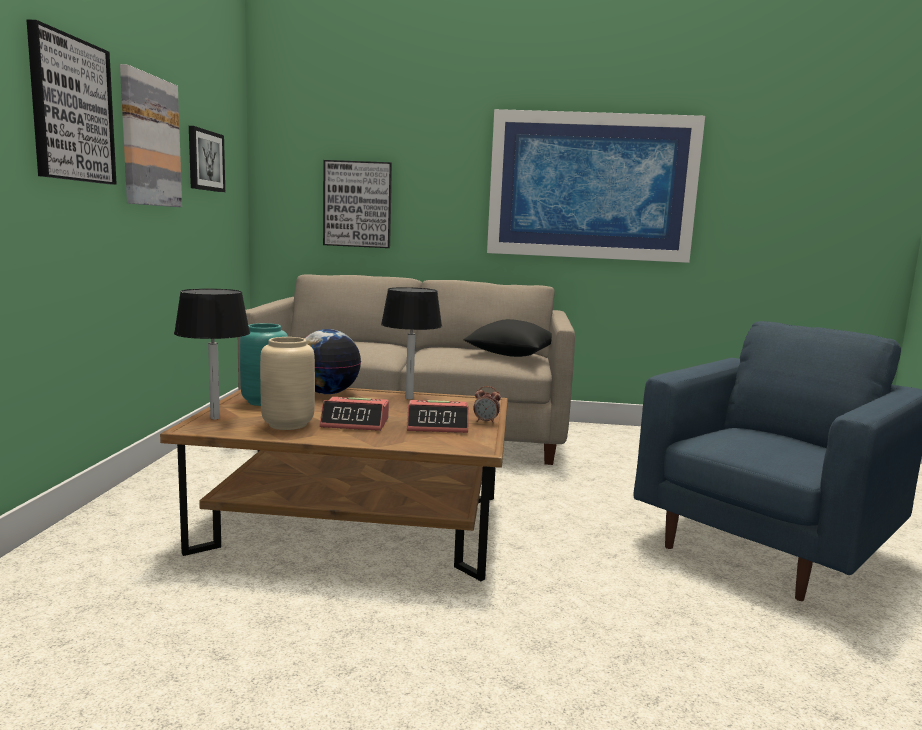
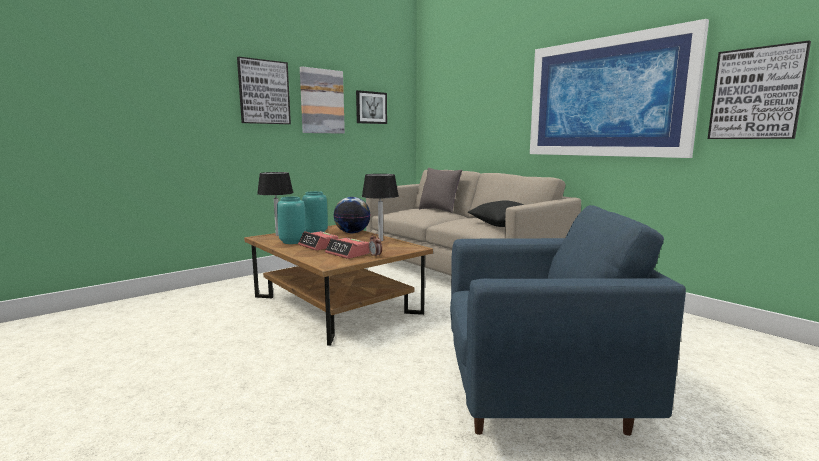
camera: 45 degrees right, 0 degrees up
beige vase [260,337,315,430] -> turquoise vase [277,197,306,244]
picture [323,160,392,248] -> picture moved to [708,40,811,139]
none -> grey pillow [419,168,463,213]

